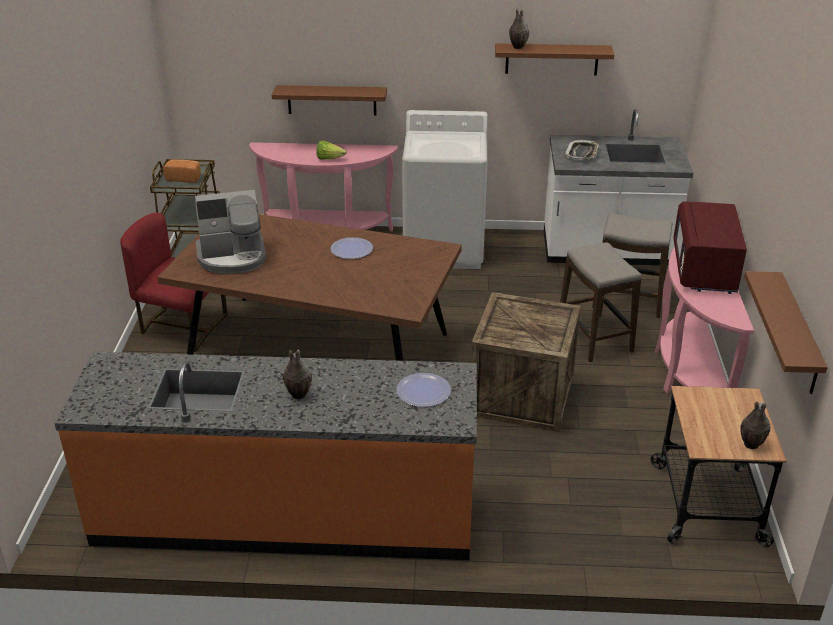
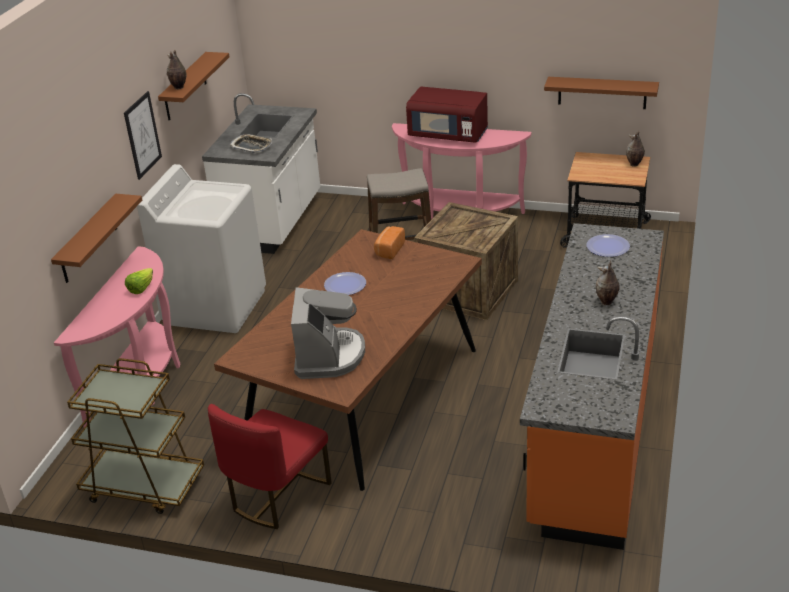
camera: 75 degrees left, 0 degrees up
bread [163,160,201,183] -> bread moved to [374,226,405,259]
stool [592,213,672,318] -> none
none -> picture [124,91,162,180]

